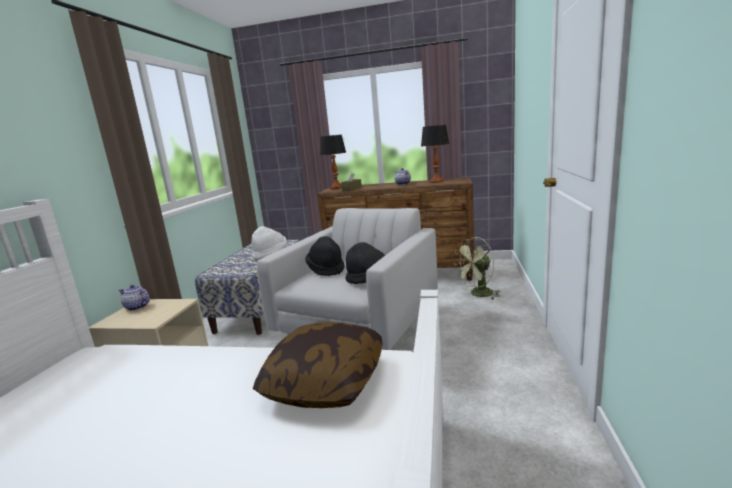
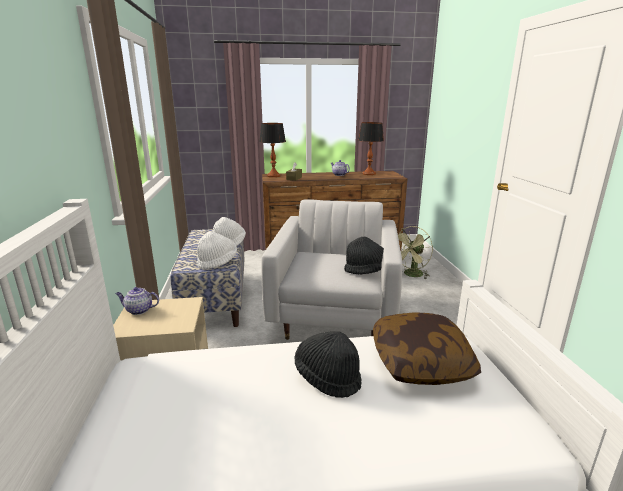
camera: 20 degrees left, 5 degrees up
black hat [305,236,344,276] -> black hat moved to [295,331,362,398]
none -> white hat [197,231,237,269]

